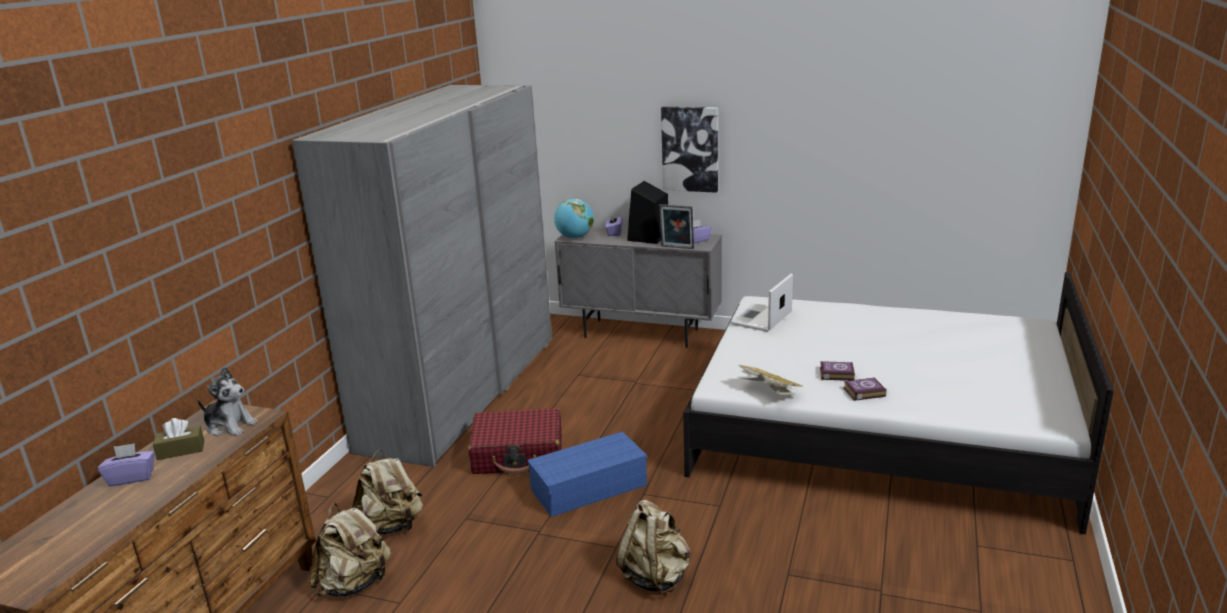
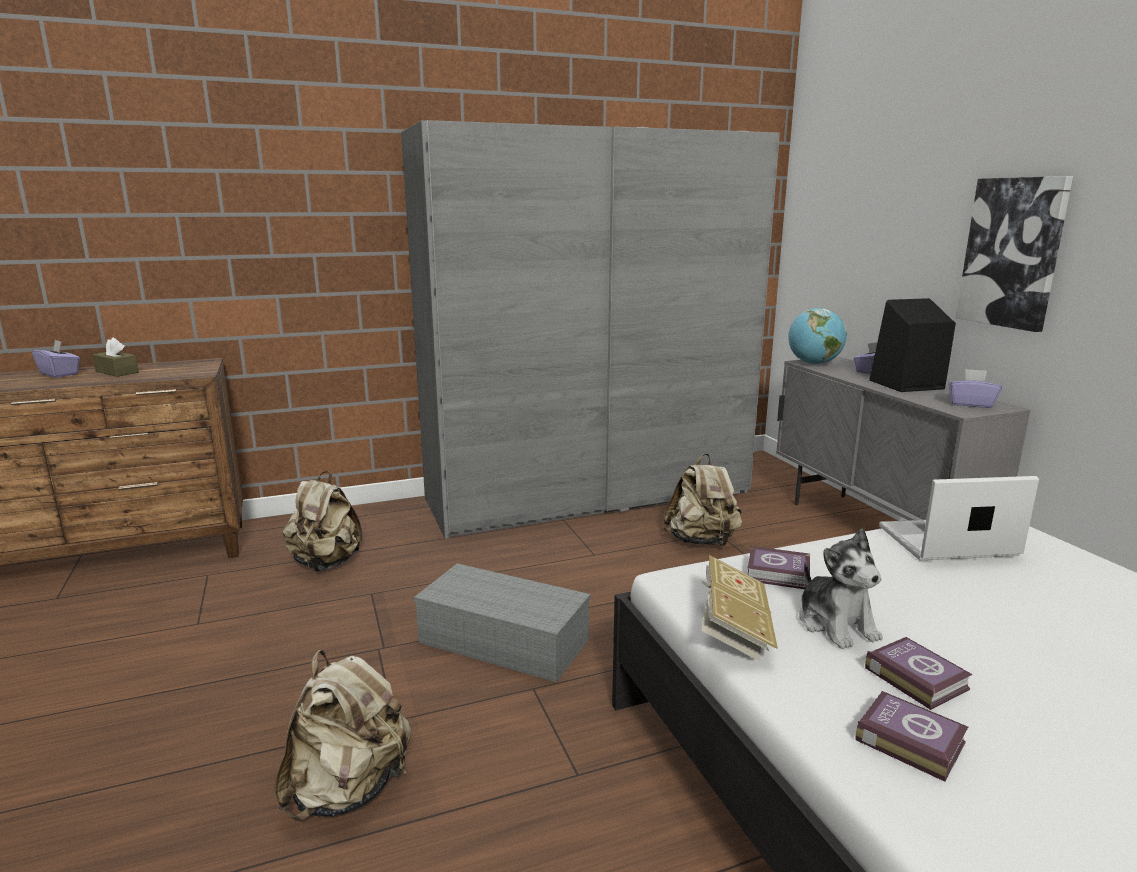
camera: 50 degrees right, 5 degrees down
plush toy [197,367,258,436] -> plush toy moved to [800,528,883,649]
beige backpack [308,503,391,596] -> beige backpack moved to [663,453,742,547]
red suitcase [468,408,562,475] -> none
blue storage box [527,431,647,517] -> grey storage box [414,563,591,682]
picture frame [659,204,694,249] -> none
none -> book [747,546,810,589]

